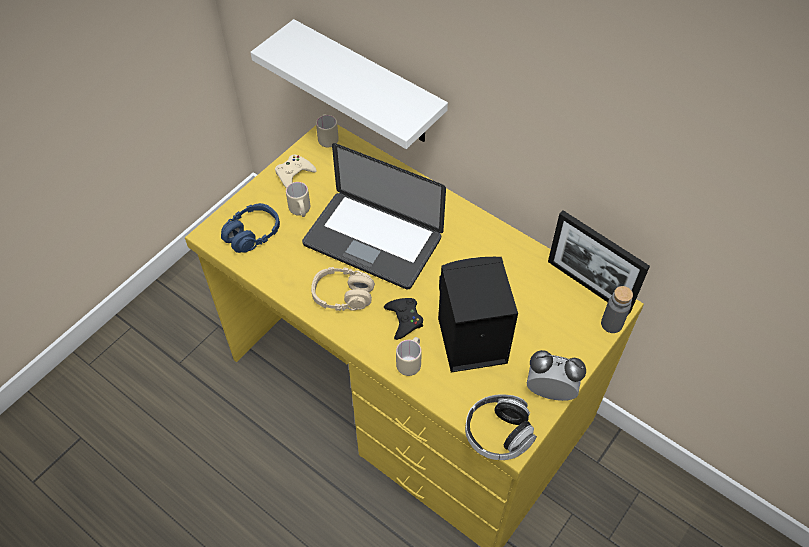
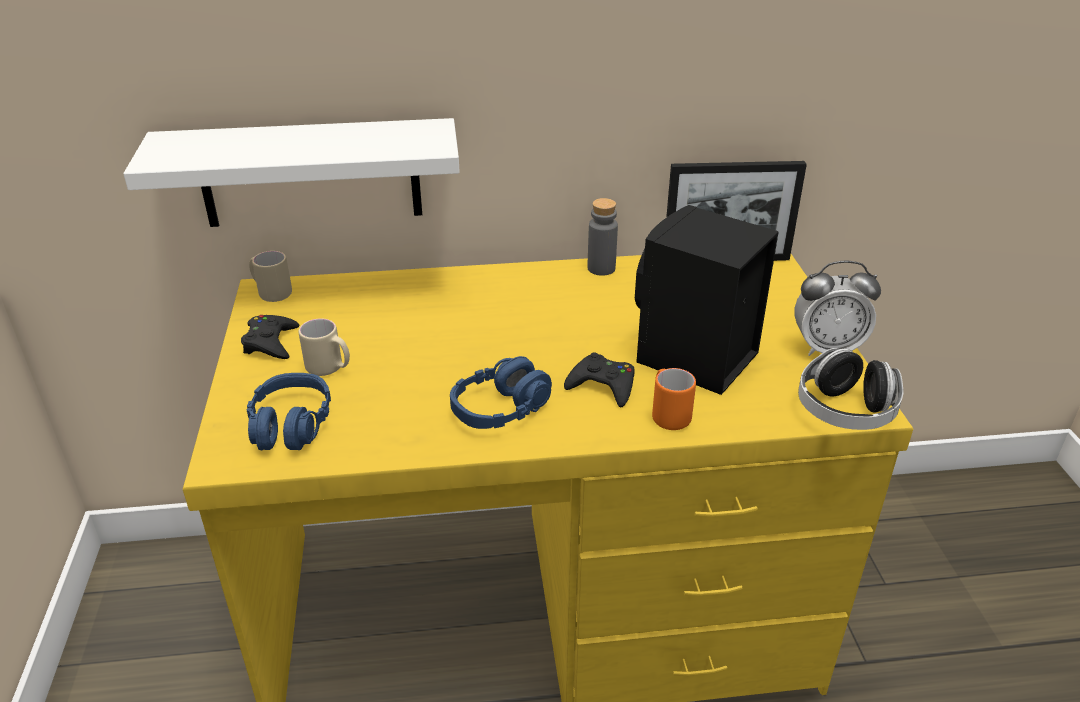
camera: 45 degrees left, 20 degrees down
beige game controller [275,154,317,188] -> black game controller [241,315,299,359]
laptop [302,143,446,289] -> none
beige headphones [311,267,375,311] -> blue headphones [450,356,552,429]
beige mug [396,337,422,376] -> orange mug [652,368,696,430]
alarm clock [527,350,586,401] -> alarm clock turned 150 degrees counterclockwise [794,260,881,356]
grey bottle [601,286,633,333] -> grey bottle moved to [588,198,618,276]

